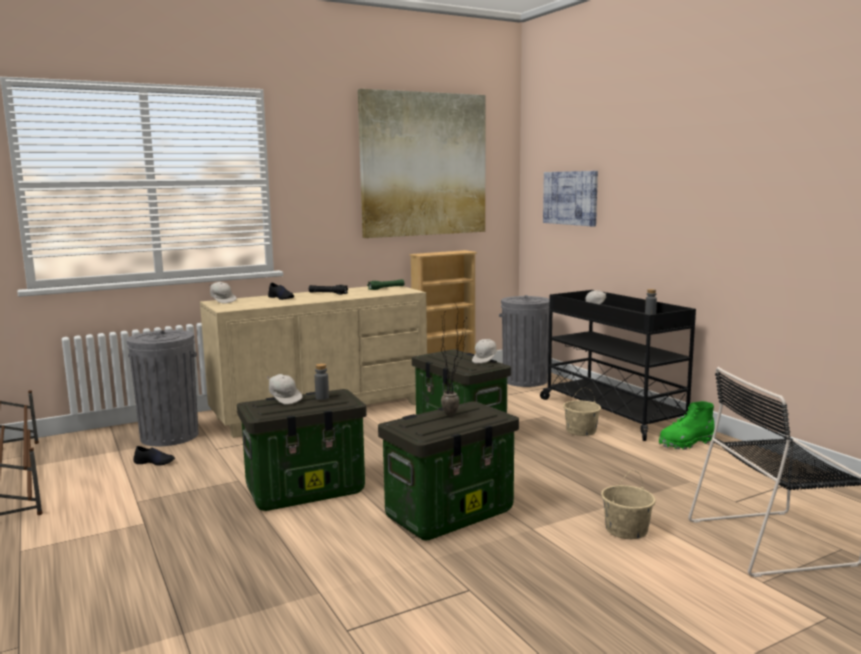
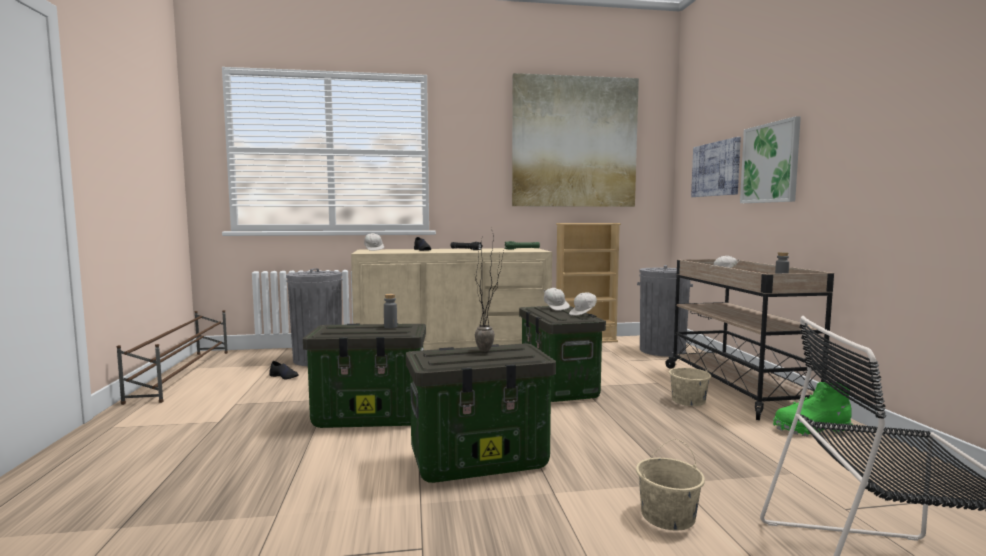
camera: 20 degrees right, 5 degrees down
white cap [267,374,303,405] -> white cap moved to [544,288,570,311]
black cart [540,290,696,441] -> beige cart [665,259,834,420]
none -> picture [740,116,801,203]

